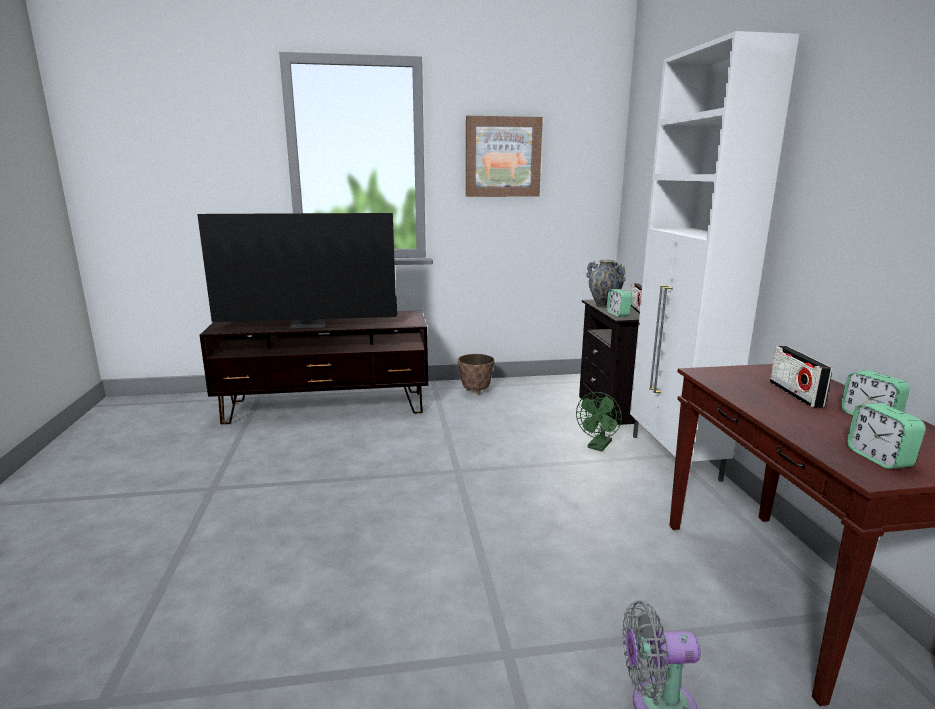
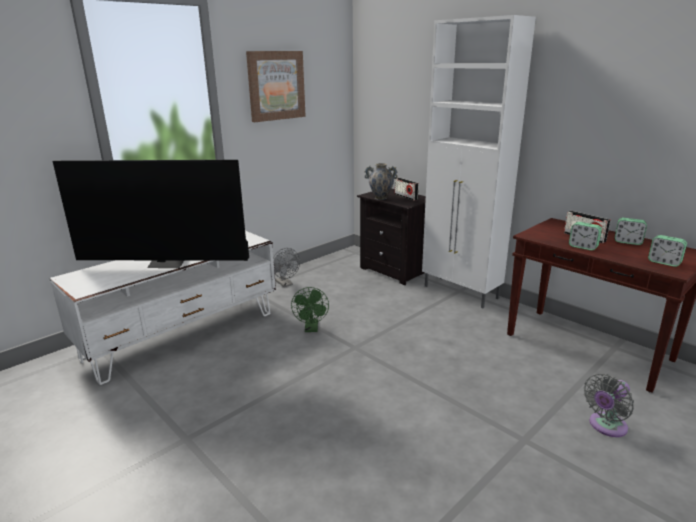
camera: 35 degrees left, 5 degrees up
television [197,213,397,328] -> television turned 45 degrees clockwise [53,160,249,268]
brown tv stand [200,310,428,424] -> white tv stand [50,231,276,385]
planter [458,354,495,395] -> grey fan [274,248,300,287]
green fan [576,392,622,451] -> green fan moved to [291,287,329,332]
alarm clock [606,289,632,317] -> alarm clock moved to [569,222,602,250]

